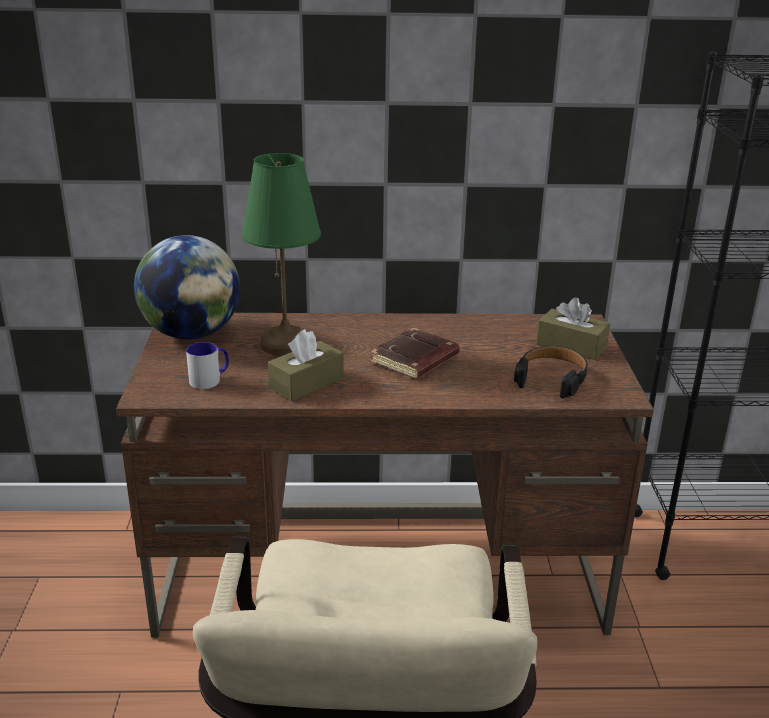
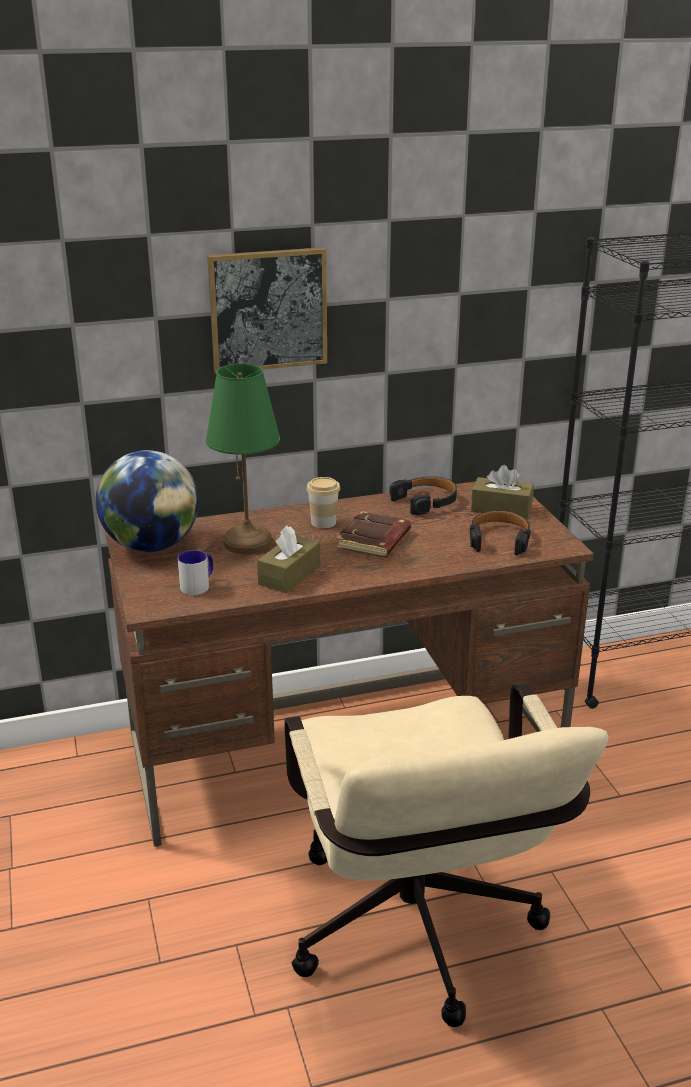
camera: 15 degrees left, 0 degrees up
none -> picture [207,247,327,374]
none -> cup [307,477,340,528]
none -> black headphones [390,476,457,515]

